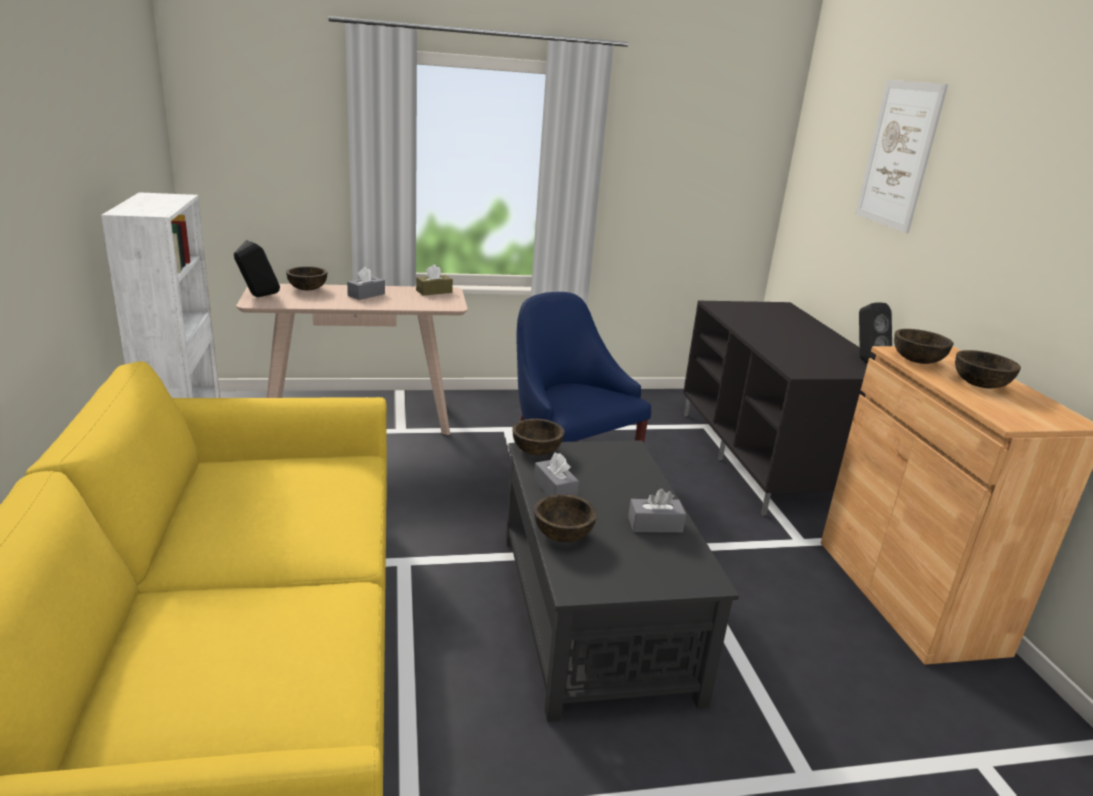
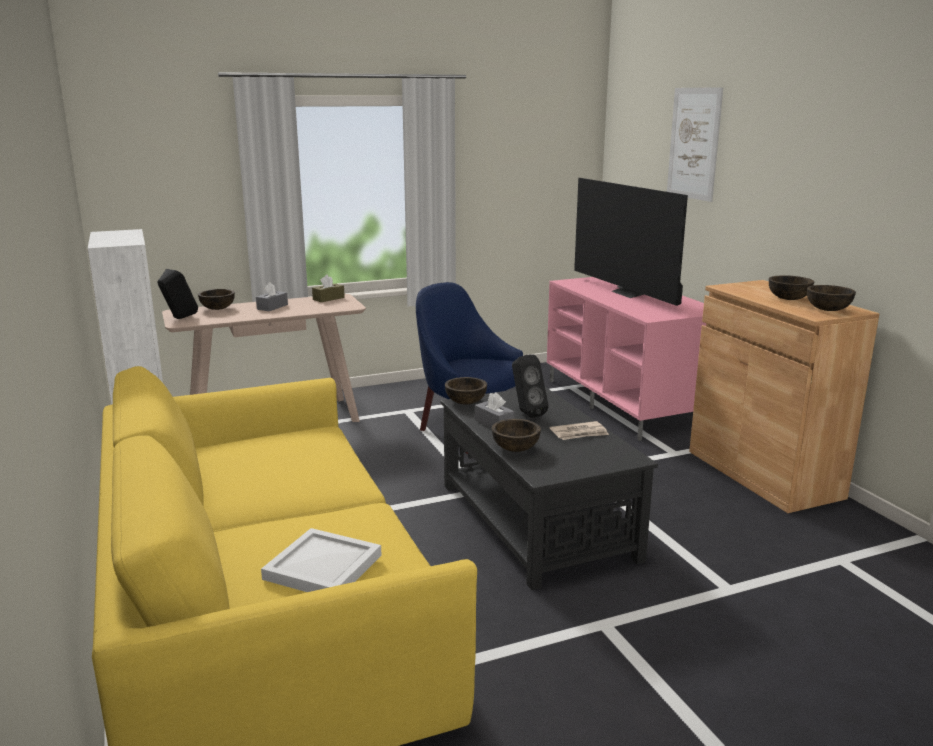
camera: 10 degrees left, 5 degrees down
grey tissue box [628,488,686,533] -> newspaper [550,421,609,440]
black tv stand [683,301,867,516] -> pink tv stand [547,277,706,441]
black speaker [859,302,892,364] -> black speaker moved to [512,354,548,418]
brown bowl [894,329,954,364] -> brown bowl moved to [807,285,856,311]
none -> white tray [261,528,382,592]
none -> television [574,178,688,306]

